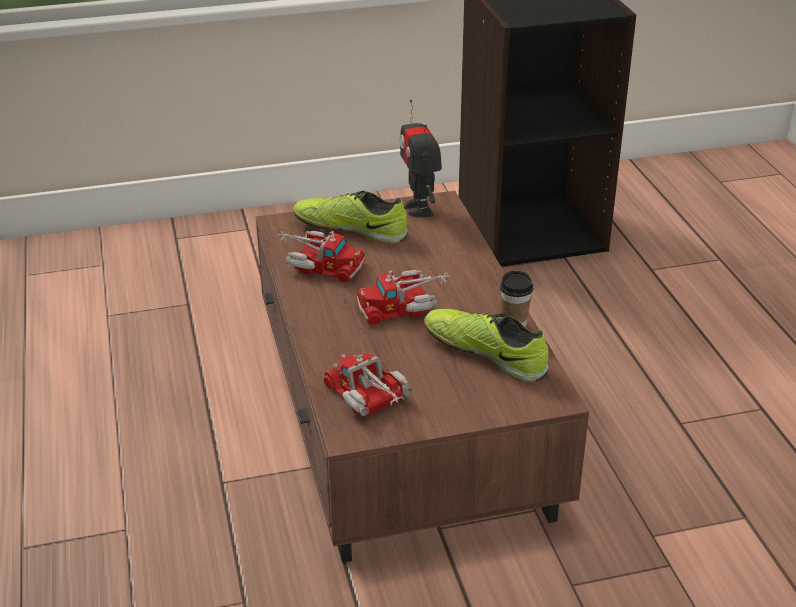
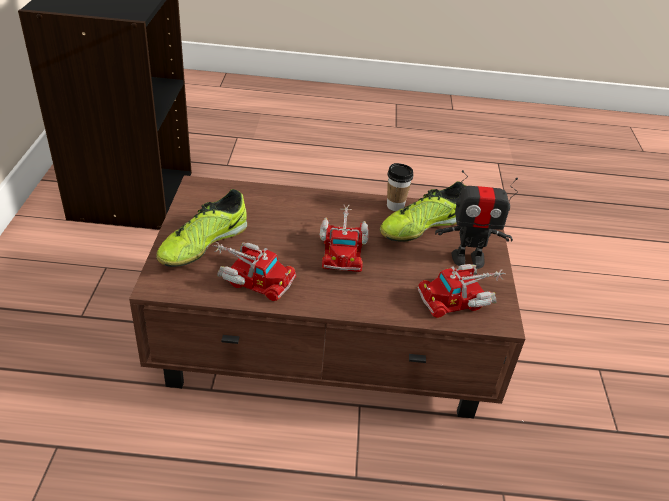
camera: 75 degrees left, 5 degrees up
toy truck [277,231,366,282] -> toy truck turned 75 degrees clockwise [214,242,296,301]
toy robot [400,100,442,217] -> toy robot moved to [435,170,518,269]

